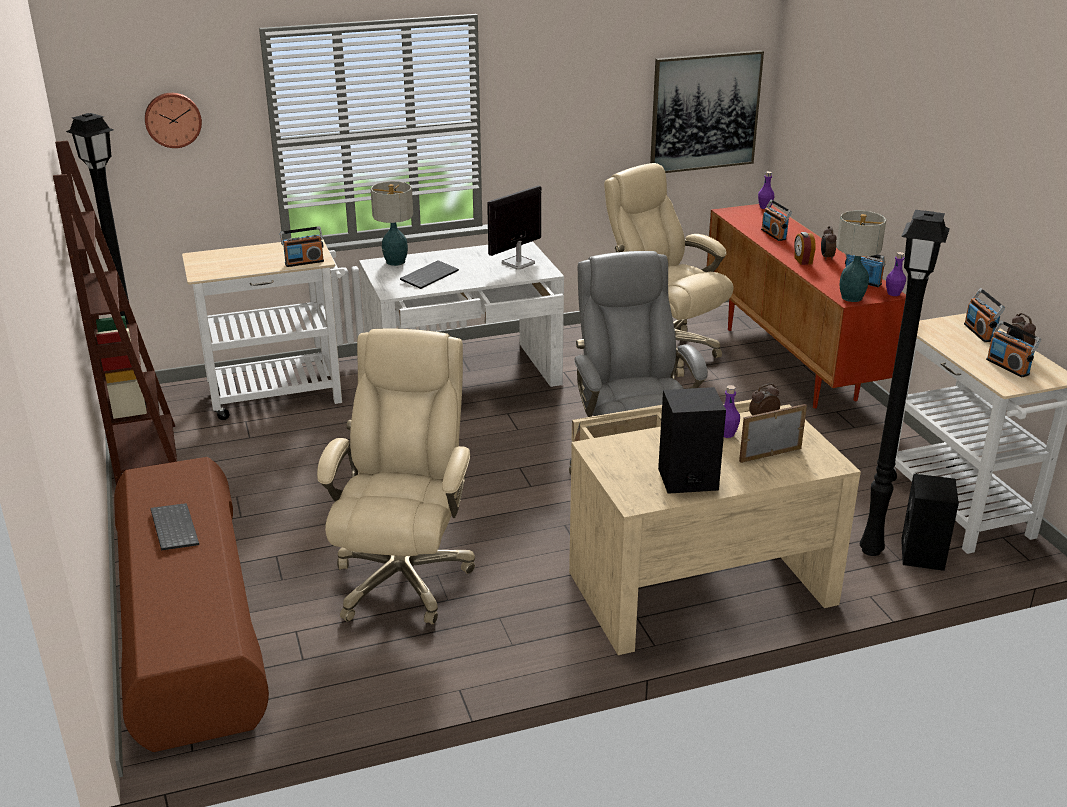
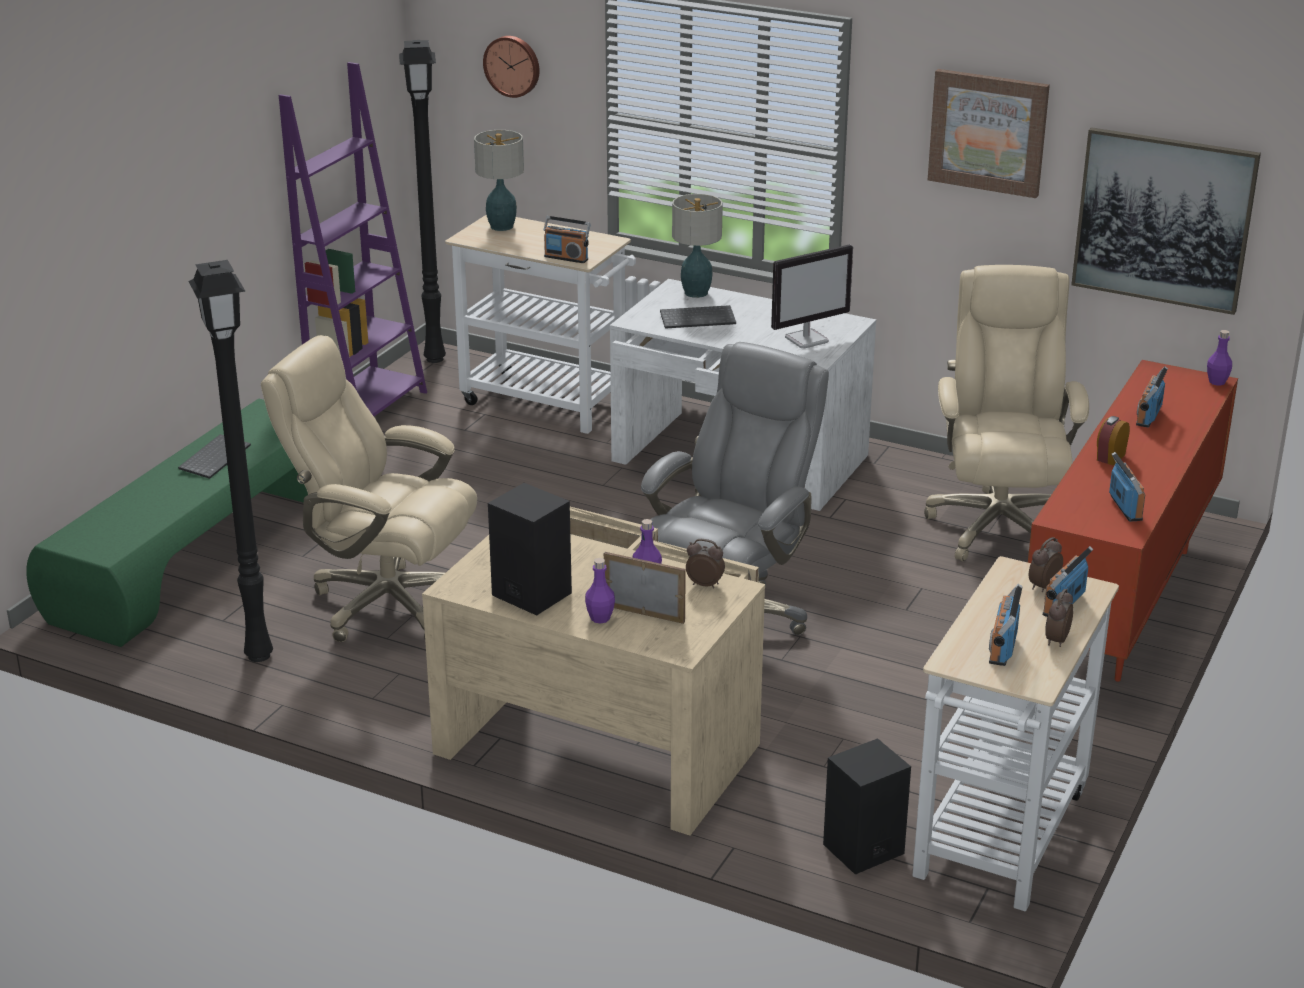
camera: 45 degrees right, 0 degrees up
brown bookcase [53,141,177,485] -> purple bookcase [279,62,427,416]
brown bench [114,457,269,752] -> green bench [26,399,308,647]
beige office chair [317,329,475,624] -> beige office chair turned 120 degrees counterclockwise [261,335,477,642]
monitor [487,185,541,270] -> monitor turned 150 degrees clockwise [771,244,853,348]
alarm clock [821,226,837,260] -> alarm clock moved to [1029,537,1063,592]
table lamp [836,211,886,302] -> table lamp moved to [474,130,524,231]
black floor lamp [860,210,950,556] -> black floor lamp moved to [188,260,273,662]
purple bottle [886,252,906,296] -> purple bottle moved to [585,558,615,624]
none -> picture [928,69,1050,198]

